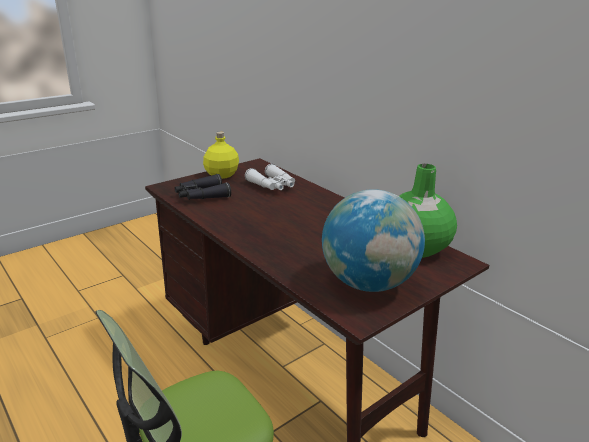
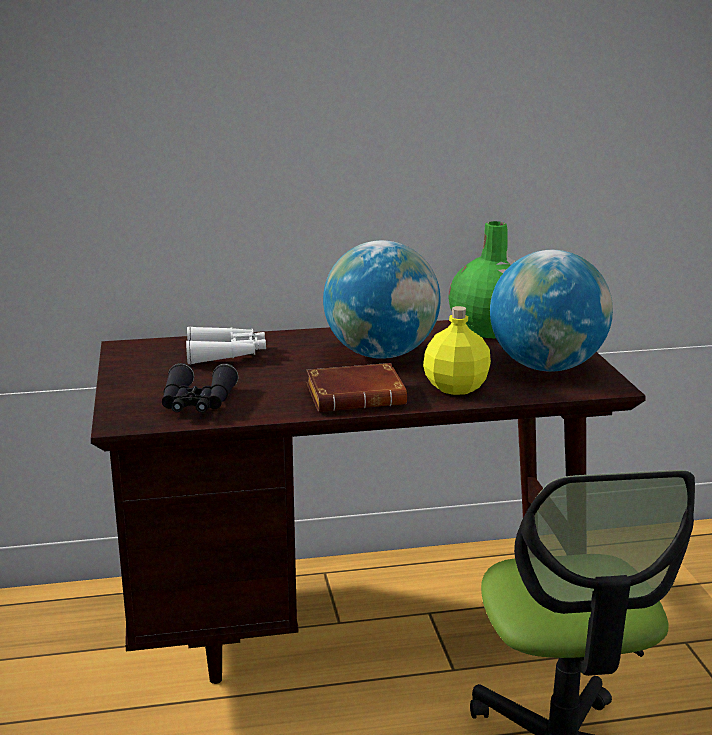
camera: 60 degrees left, 5 degrees down
yellow bottle [203,131,239,179] -> yellow bottle moved to [423,306,491,395]
none -> brown book [306,363,407,412]
none -> globe [323,240,440,359]

